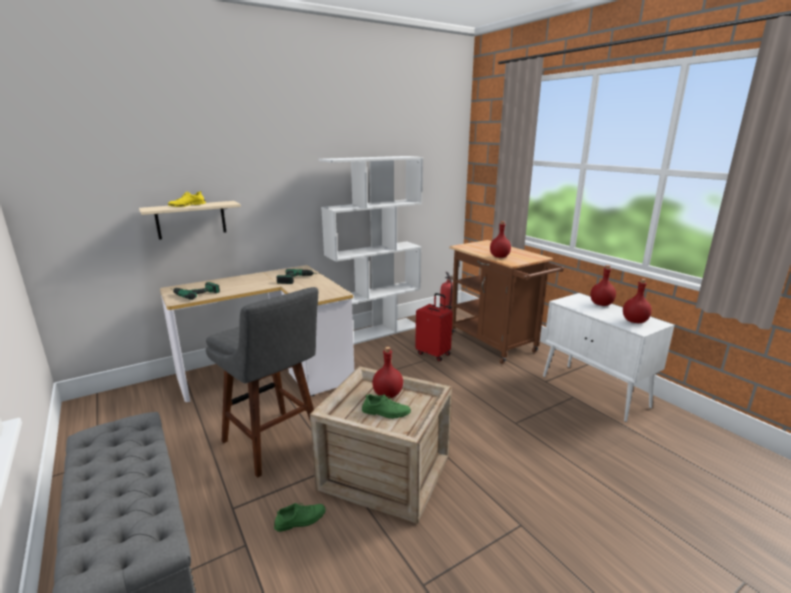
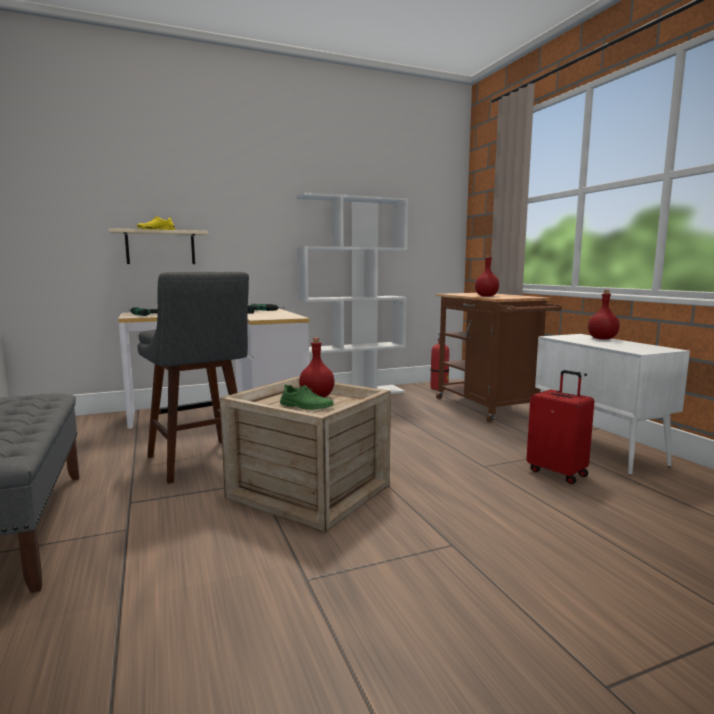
camera: 10 degrees right, 10 degrees down
green shoe [274,503,326,532] -> none
red suitcase [415,293,453,361] -> red suitcase moved to [526,370,595,484]
red bottle [623,279,652,323] -> none

